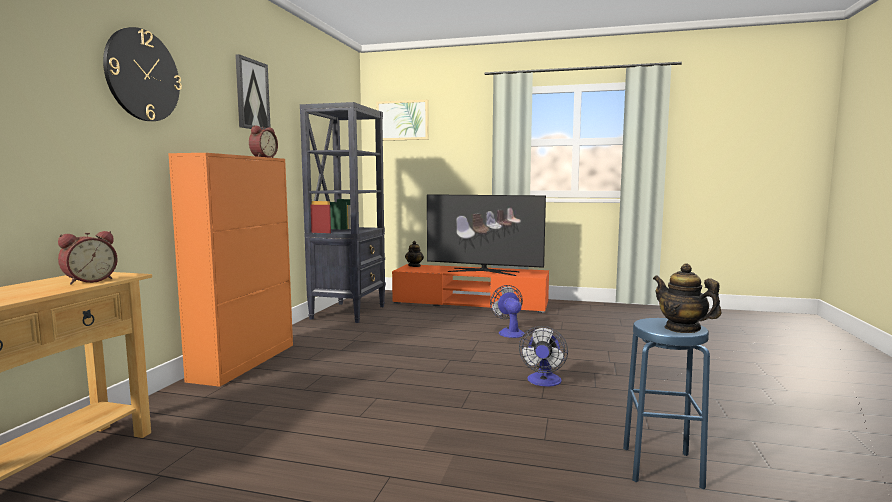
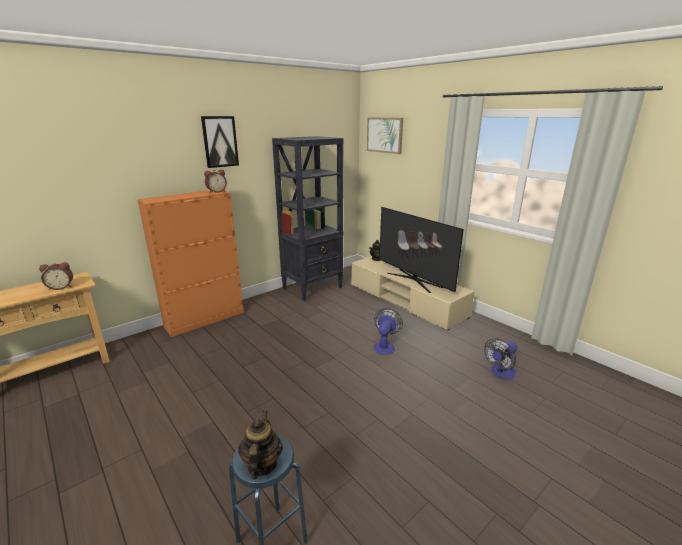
camera: 35 degrees right, 15 degrees up
wall clock [103,27,182,121] -> none
orange tv stand [392,264,549,313] -> beige tv stand [351,256,475,331]
fan [519,326,568,387] -> fan moved to [484,338,517,379]

